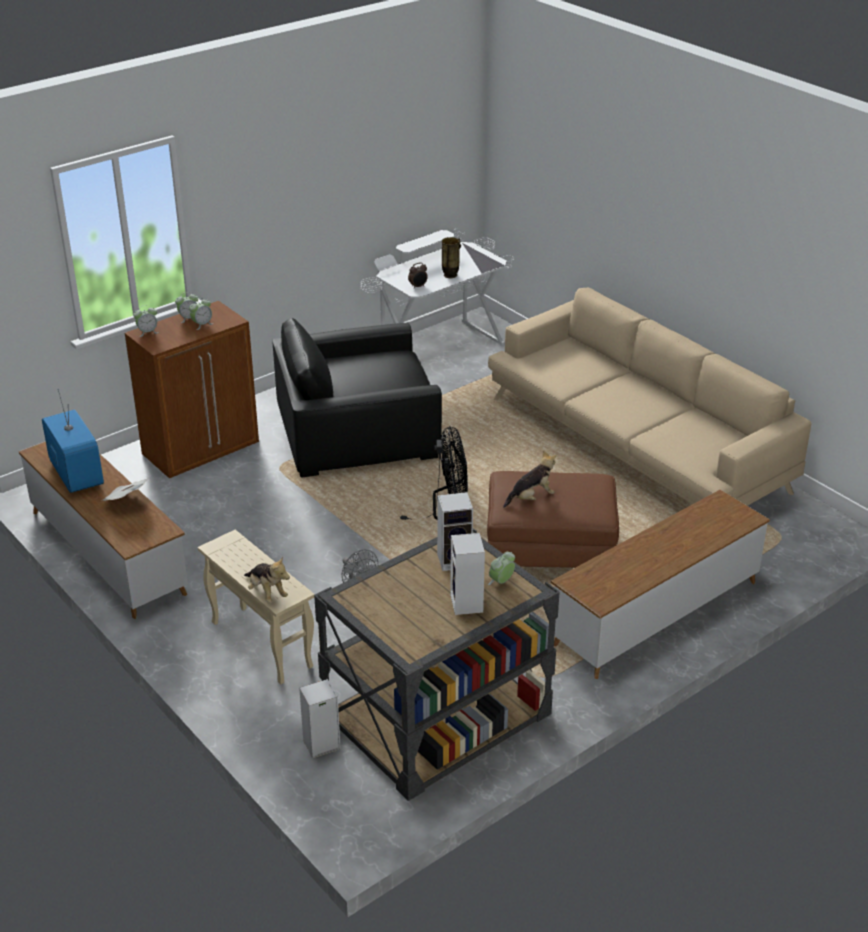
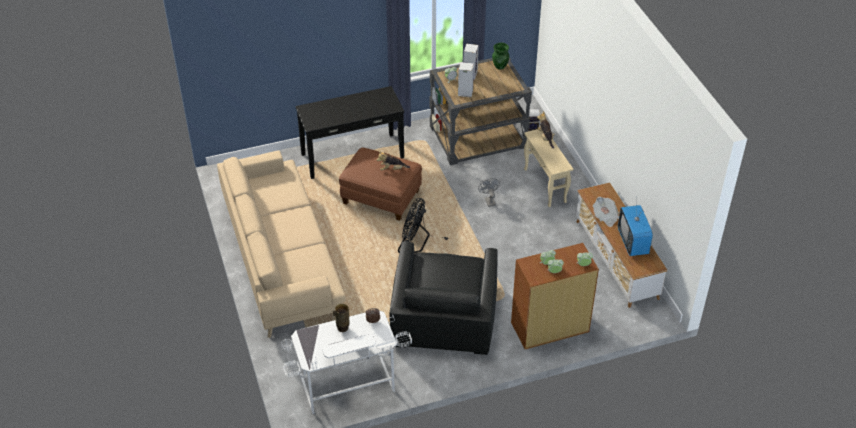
camera: 160 degrees left, 10 degrees up
black armchair [272,318,442,478] -> black armchair turned 90 degrees clockwise [390,241,498,355]
tv stand [551,490,770,679] -> black console table [296,86,404,179]
none -> green vase [492,43,509,69]

